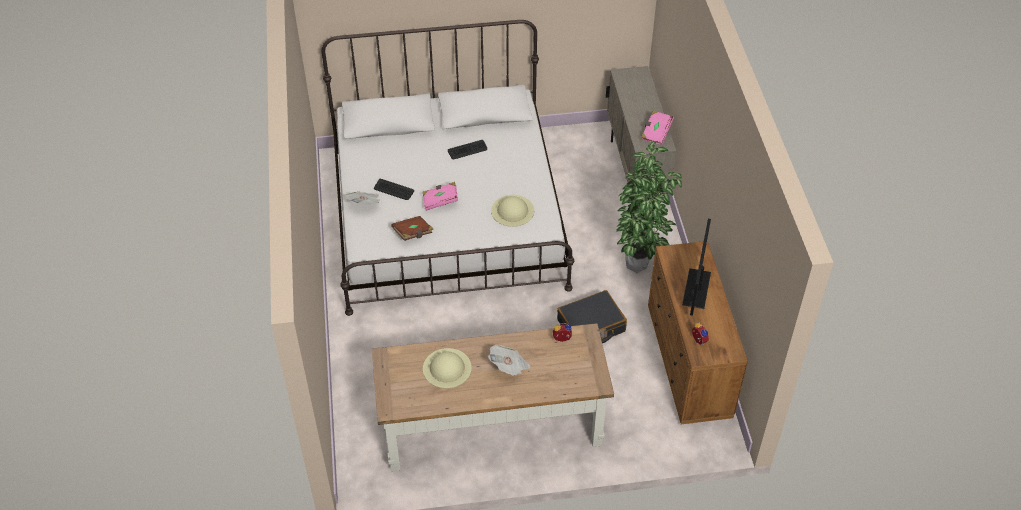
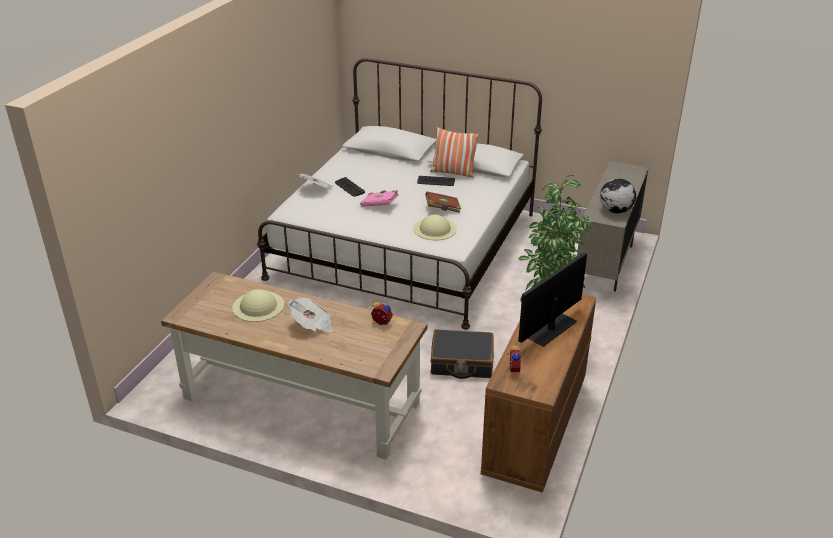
camera: 30 degrees right, 15 degrees down
brown book [391,216,433,241] -> brown book moved to [425,191,461,213]
pink book [641,110,674,145] -> globe [600,178,636,213]
none -> pillow [430,127,479,178]

